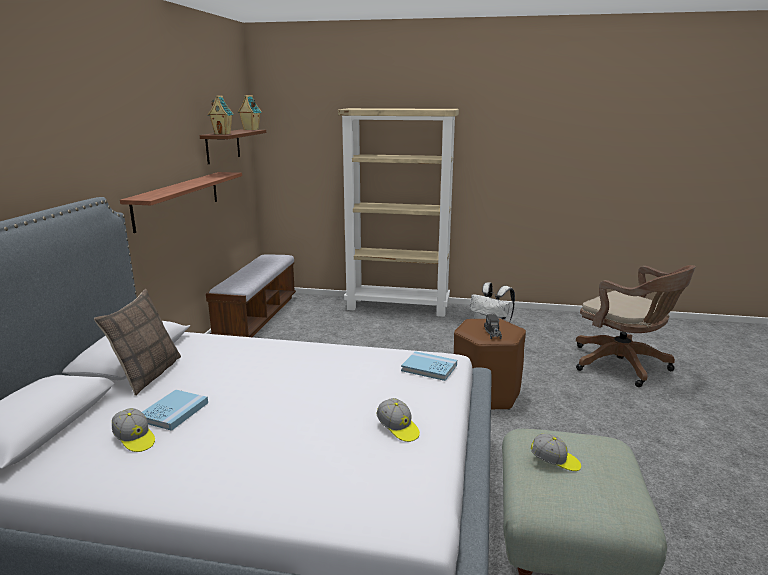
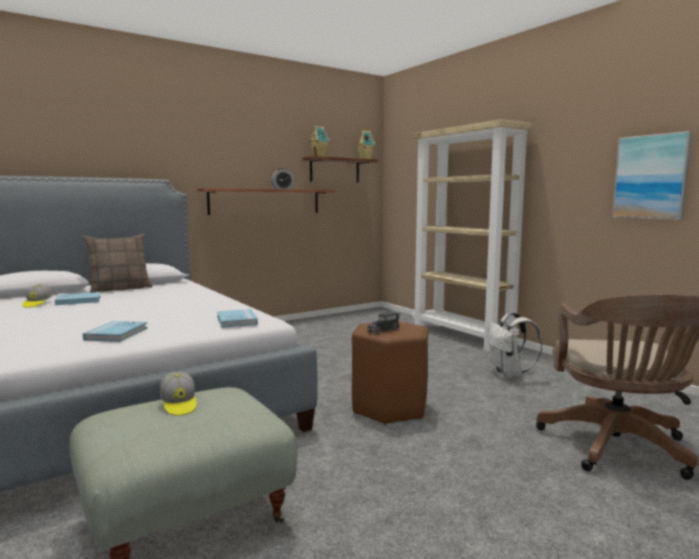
camera: 45 degrees right, 10 degrees down
bench [206,255,296,337] -> none
cap [376,398,420,442] -> blue book [83,321,148,342]
none -> alarm clock [271,168,294,189]
none -> picture [612,131,692,220]

